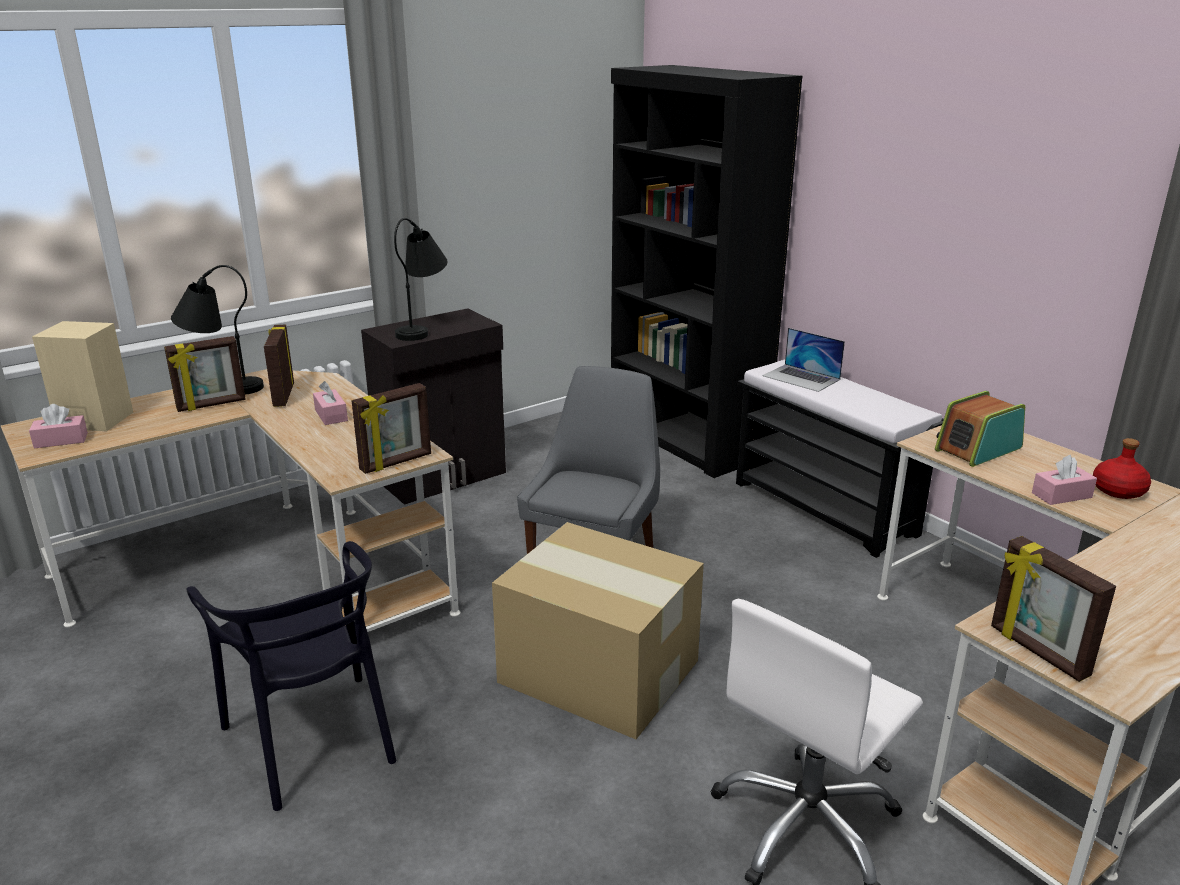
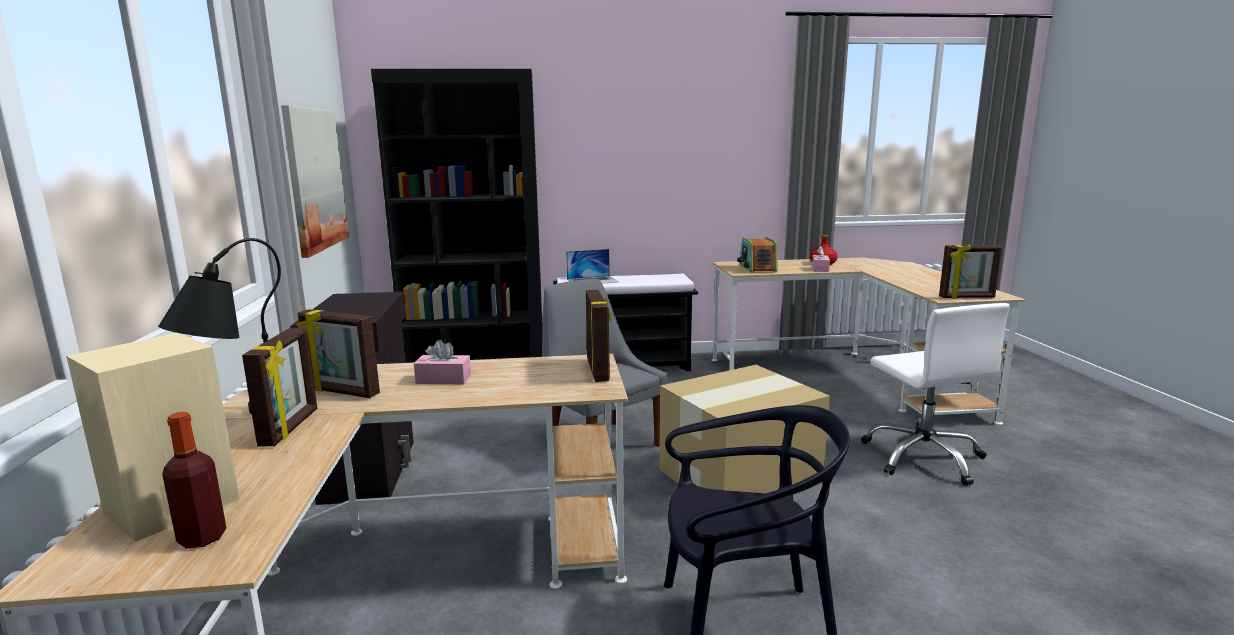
camera: 60 degrees left, 10 degrees down
pink tissue box [29,404,88,448] -> bottle [162,412,226,549]
black table lamp [394,218,448,341] -> none
none -> picture [281,106,349,258]

